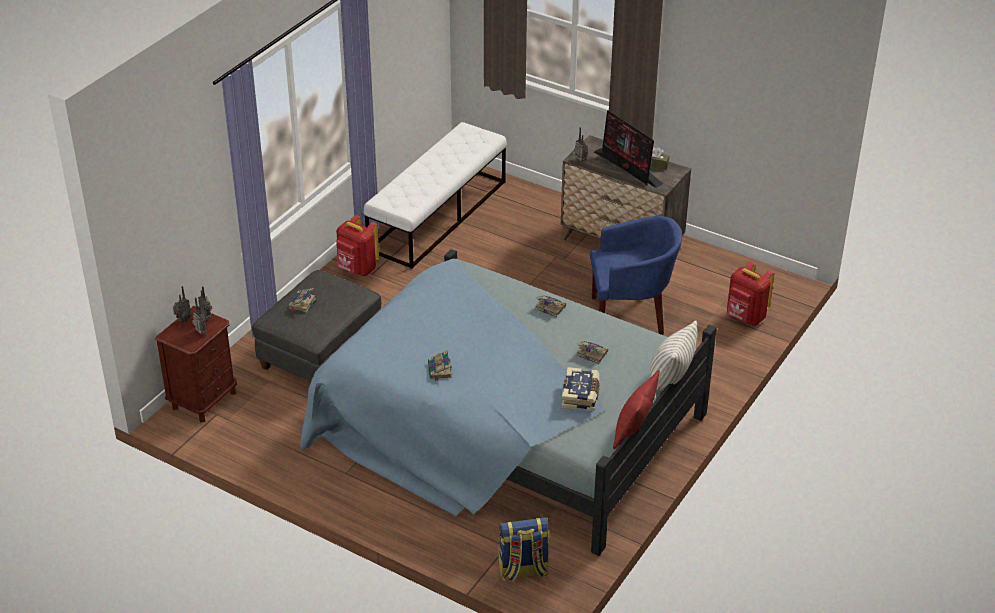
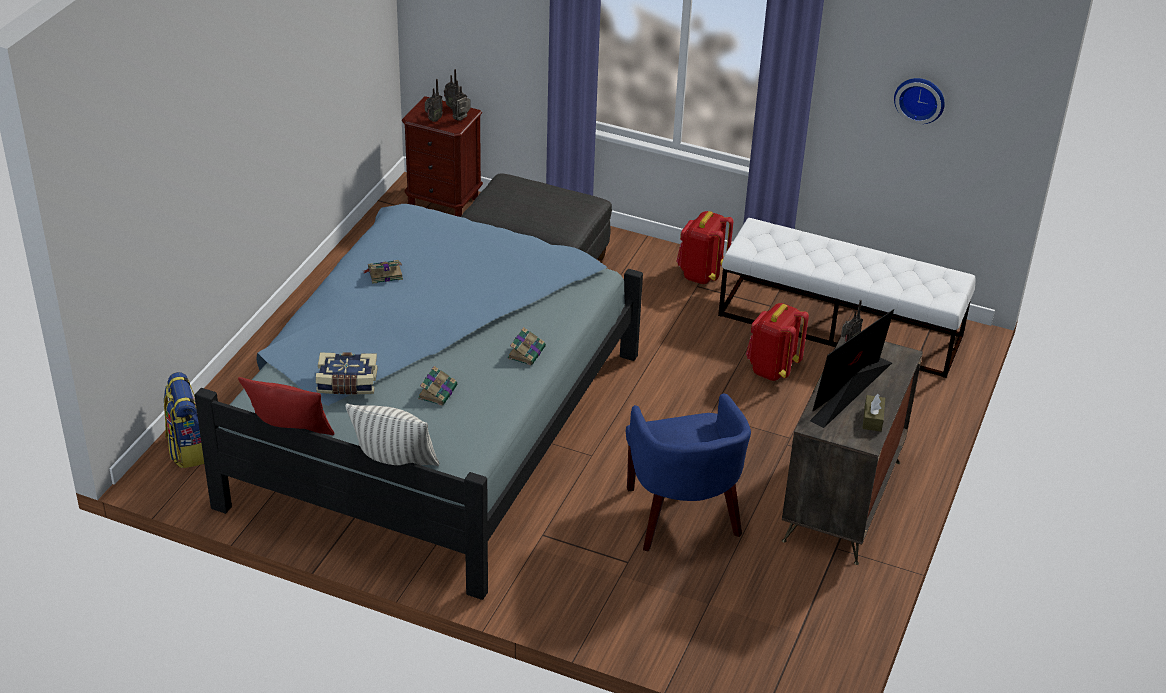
camera: 80 degrees right, 0 degrees up
book [288,288,316,313] -> none
red backpack [727,262,774,326] -> red backpack moved to [746,303,809,381]
none -> wall clock [894,78,945,124]

